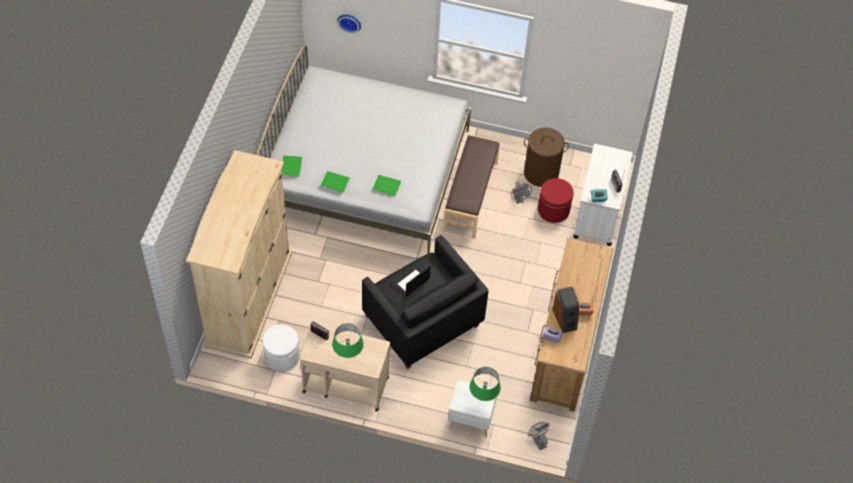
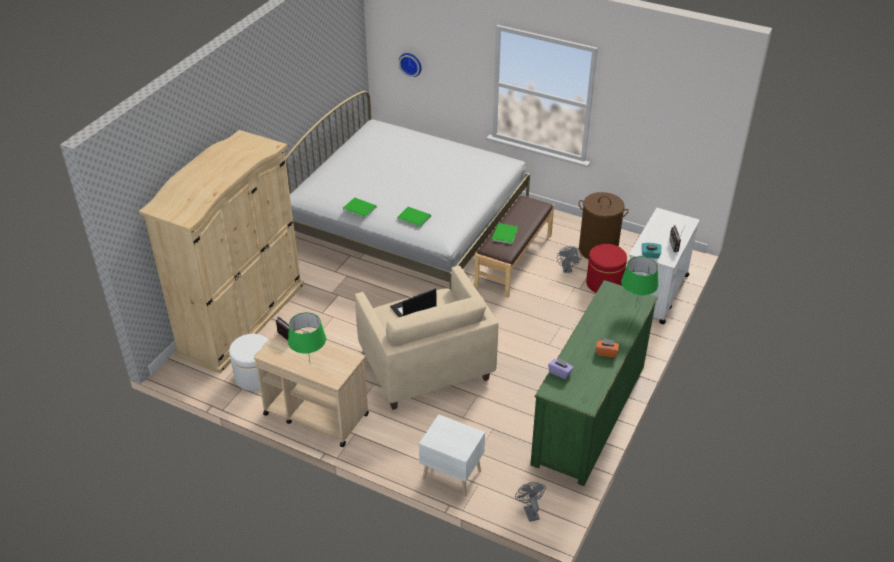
camera: 15 degrees right, 15 degrees down
green book [282,155,302,177] -> green book moved to [491,223,518,245]
black armchair [362,235,488,369] -> beige armchair [355,266,498,410]
green table lamp [470,367,501,401] -> green table lamp moved to [621,256,658,308]
brown dresser [530,238,614,412] -> green dresser [530,280,658,486]
speaker [552,287,579,333] -> none

